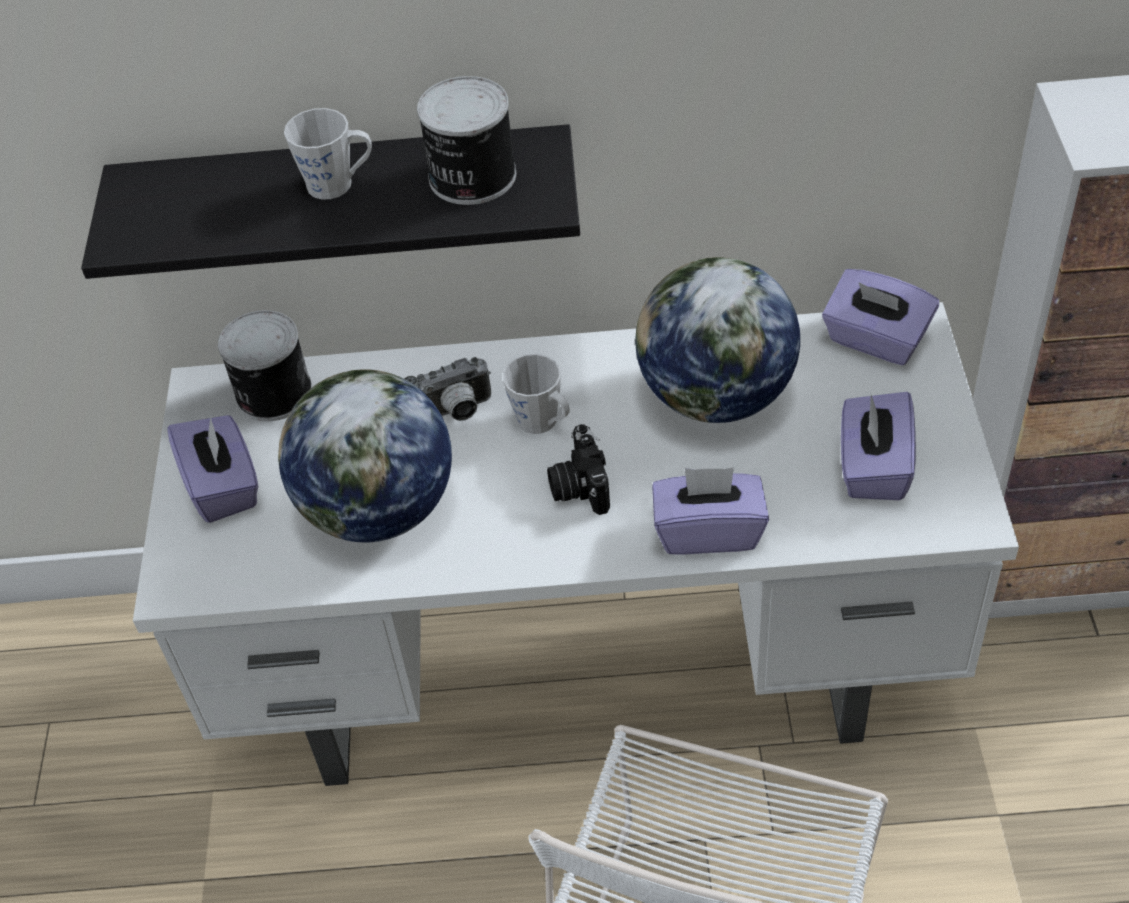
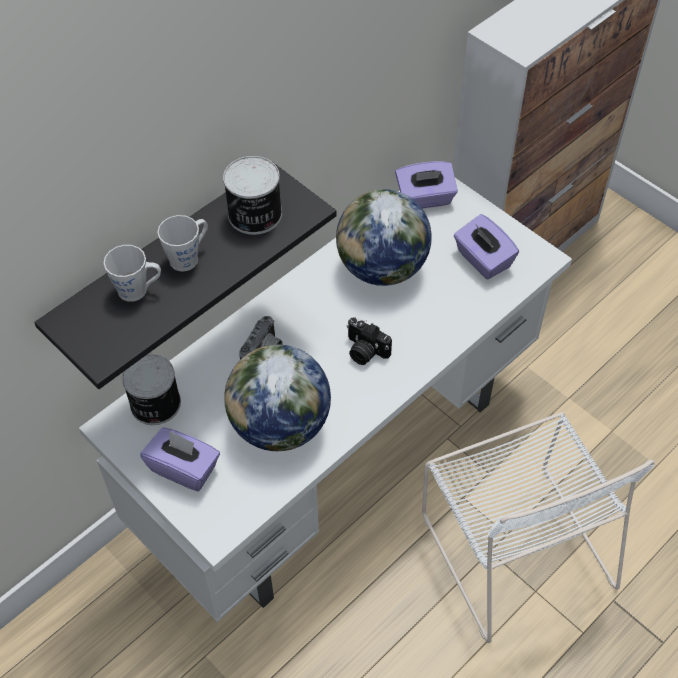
camera: 45 degrees left, 5 degrees up
grey mug [503,354,570,434] -> grey mug moved to [104,245,161,302]
purple tissue box [652,468,769,555] -> none

